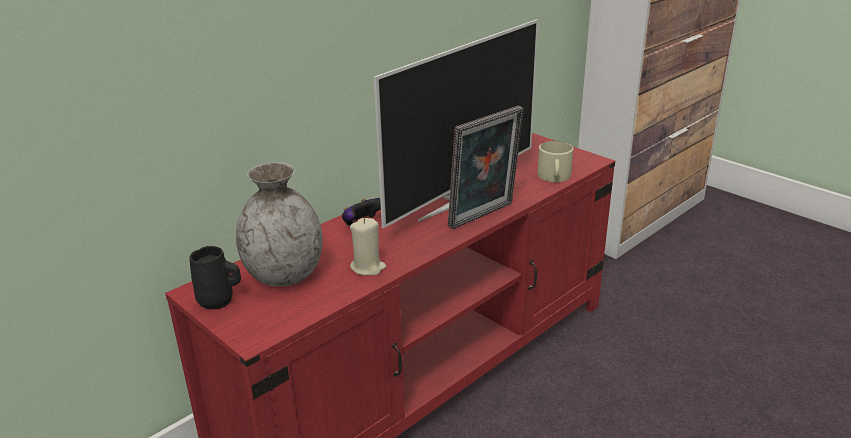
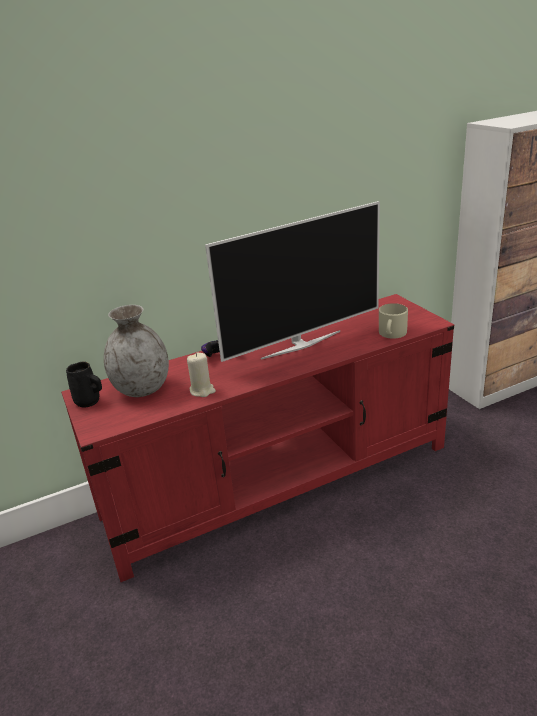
camera: 20 degrees right, 0 degrees up
picture frame [448,105,524,229] -> none

